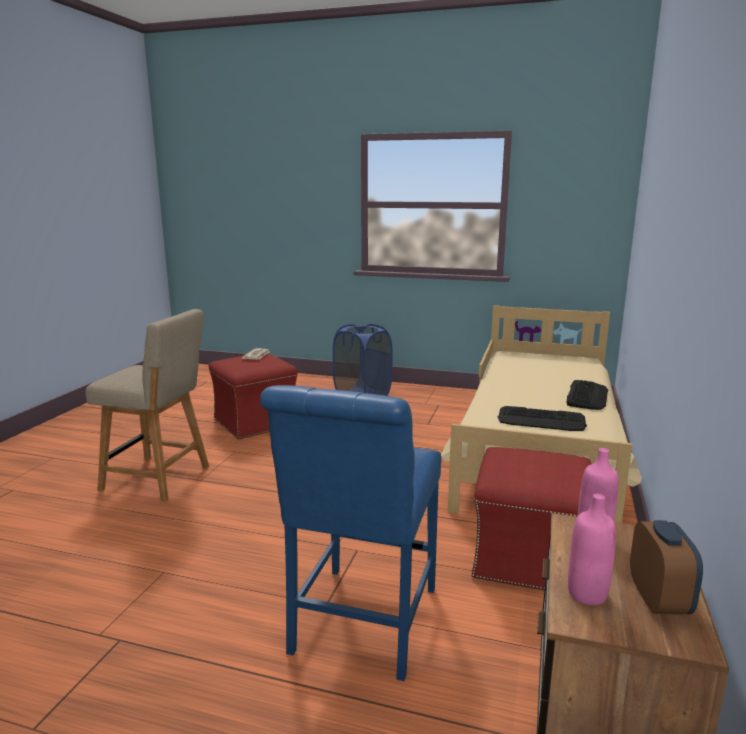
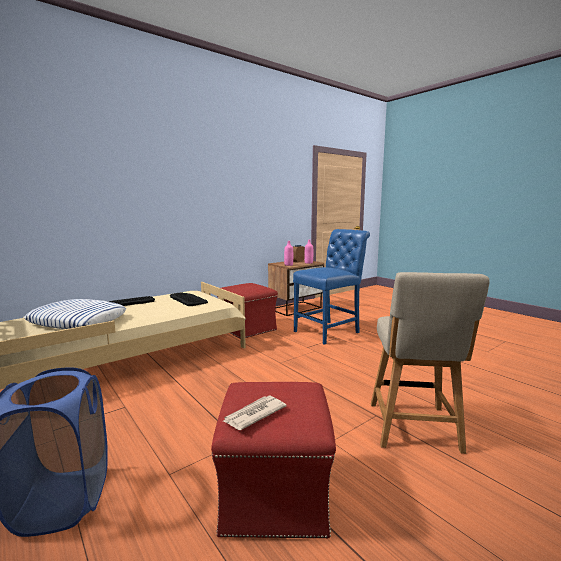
camera: 145 degrees left, 5 degrees down
beige chair [85,309,209,502] -> beige chair turned 135 degrees counterclockwise [371,272,490,454]
none -> pillow [24,299,126,329]

